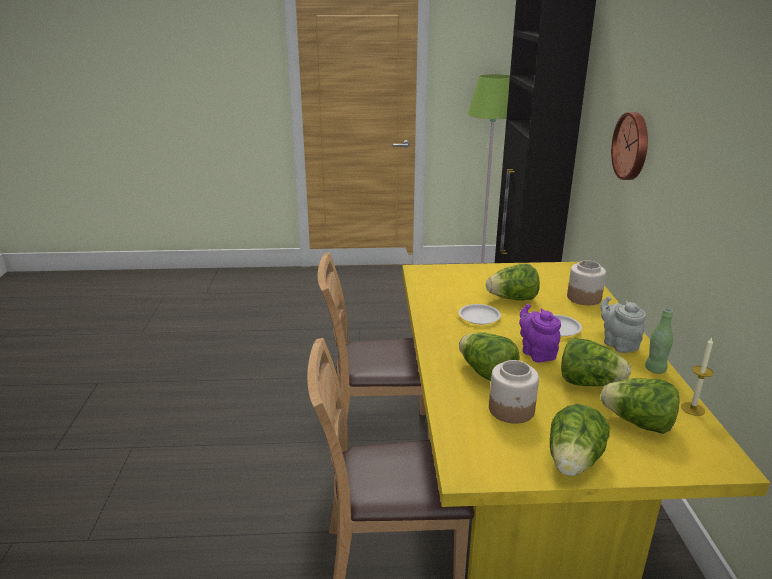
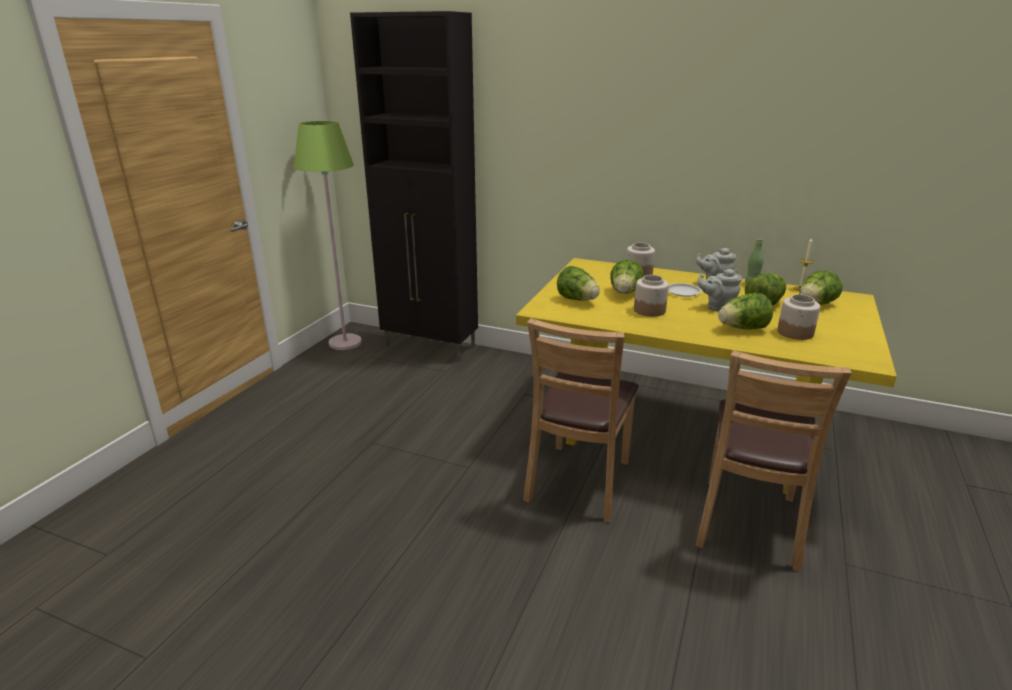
camera: 65 degrees left, 0 degrees up
white plate [459,304,501,324] -> jar [634,275,669,317]
purple teapot [519,304,561,362] -> grey teapot [697,269,742,311]
lettuce [550,404,610,476] -> lettuce moved to [557,266,600,301]
wall clock [611,112,648,180] -> none

